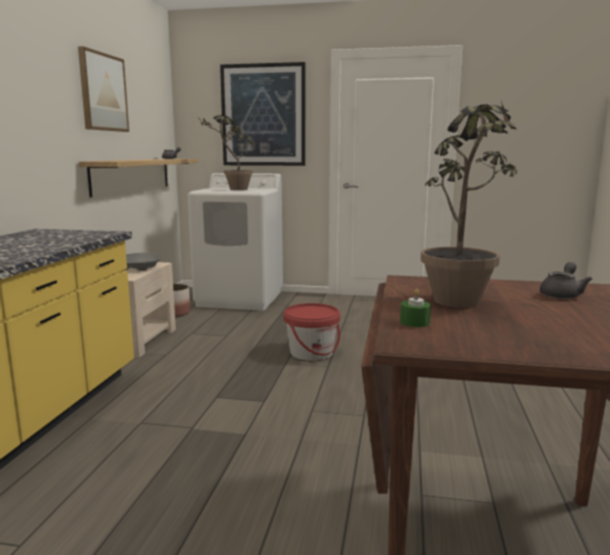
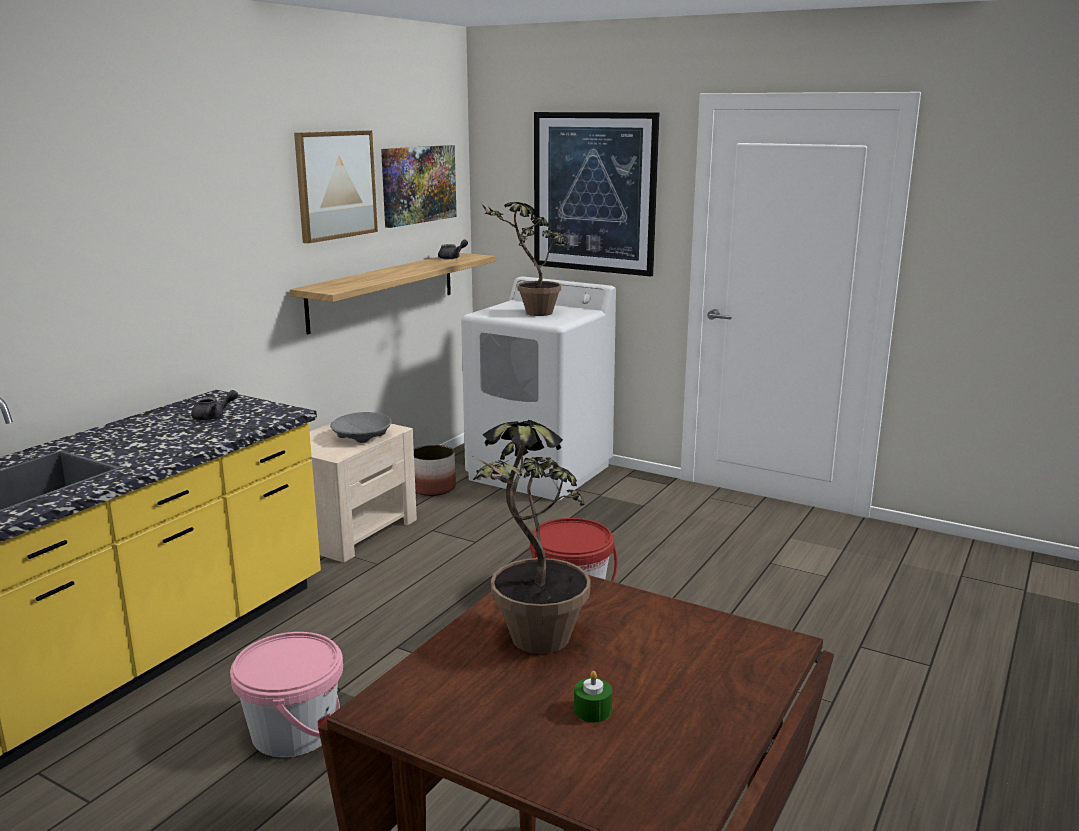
camera: 20 degrees right, 5 degrees up
green candle [400,289,431,327] -> green candle moved to [574,671,612,722]
grey teapot [540,262,592,299] -> grey teapot moved to [191,390,238,420]
none -> pink bucket [230,632,343,757]
none -> picture [381,145,457,228]

